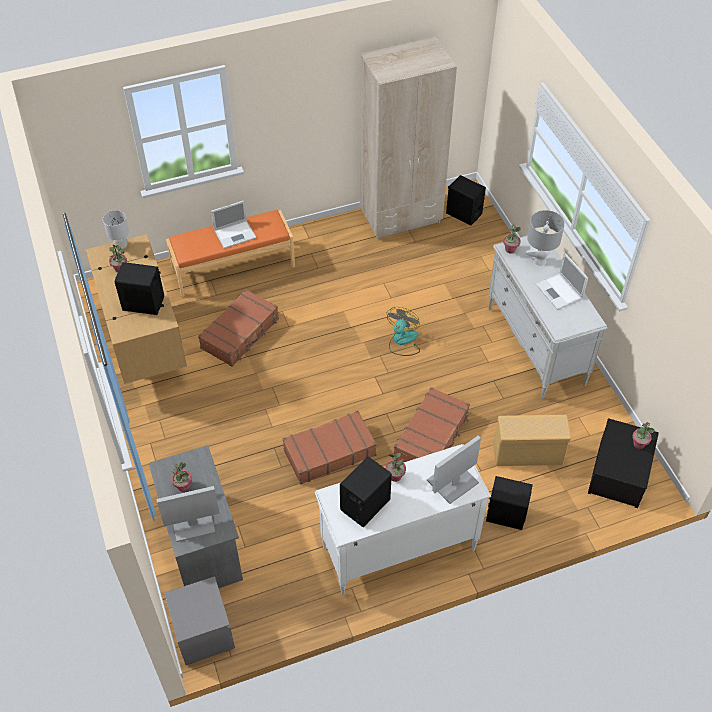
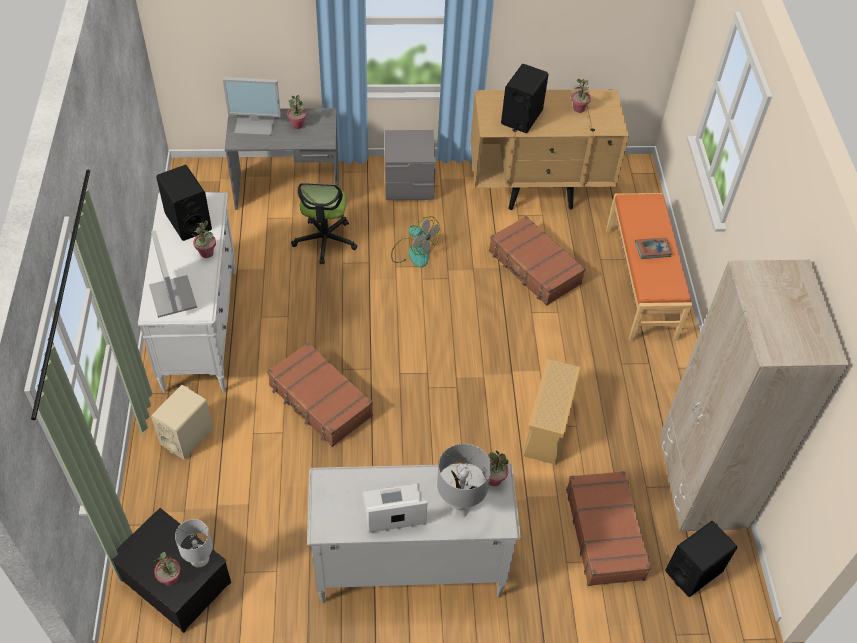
camera: 105 degrees right, 0 degrees up
grey table lamp [103,210,129,249] -> grey table lamp moved to [175,519,213,568]
monitor [157,486,220,542] -> monitor turned 90 degrees clockwise [223,77,281,136]
grey nightstand [164,576,235,665] -> grey nightstand moved to [385,130,436,200]
laptop [211,201,256,248] -> book [635,238,672,259]
brown suitcase [283,410,377,484] -> brown suitcase moved to [566,471,651,586]
fan [387,307,420,356] -> fan moved to [391,216,440,268]
black speaker [486,476,533,530] -> beige speaker [151,385,213,460]
beige storage box [493,415,571,466] -> beige storage box moved to [523,359,581,465]
none -> office chair [291,183,358,264]

